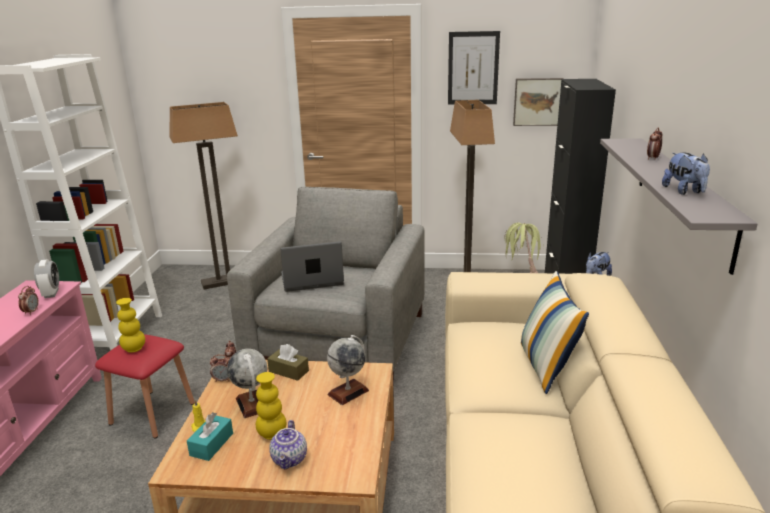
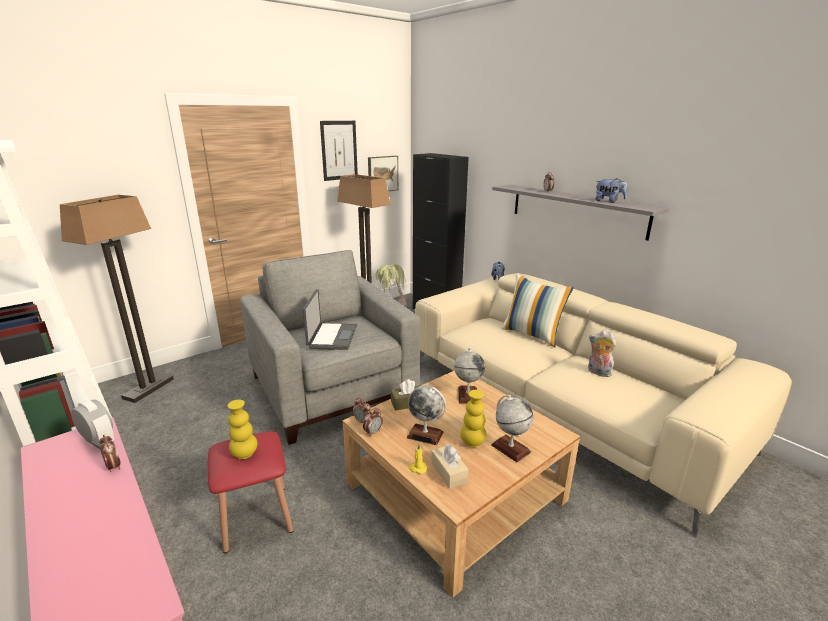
camera: 45 degrees left, 0 degrees up
turquoise tissue box [187,412,233,461] -> beige tissue box [431,444,469,489]
teapot [269,420,307,469] -> globe [491,395,533,462]
laptop [281,241,344,292] -> laptop turned 150 degrees clockwise [303,289,357,350]
none -> plush toy [588,331,616,377]

